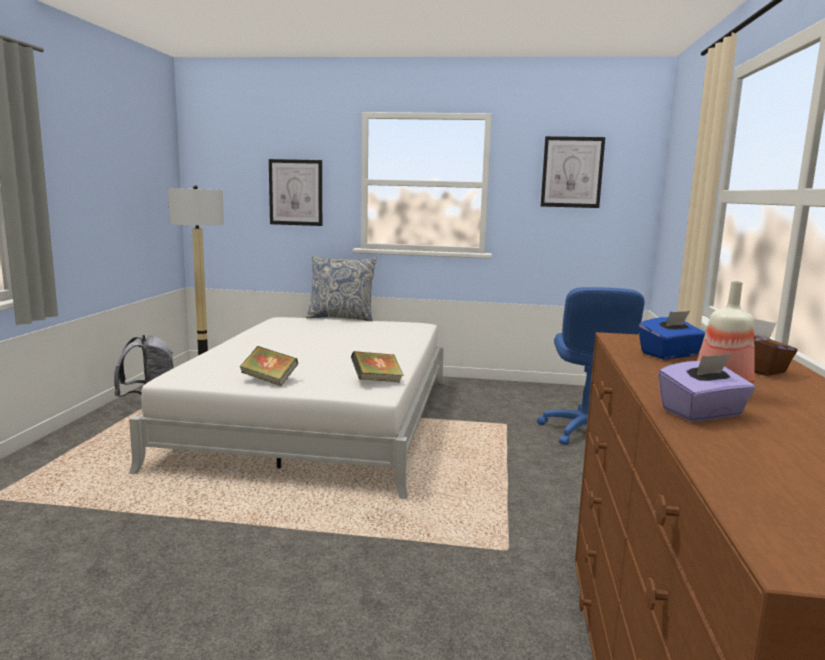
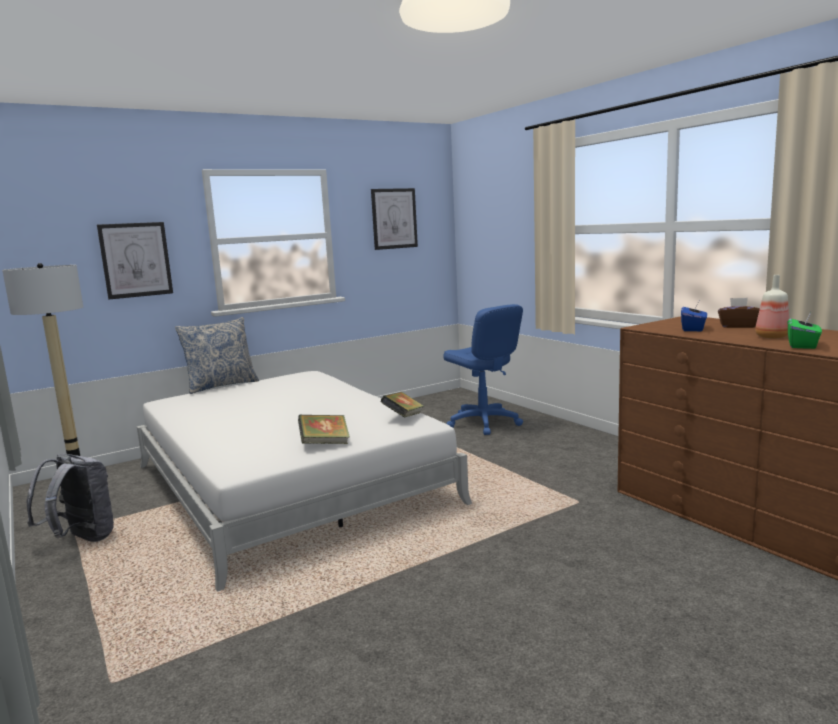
camera: 40 degrees left, 0 degrees up
purple tissue box [658,355,755,422] -> green tissue box [788,312,822,349]

